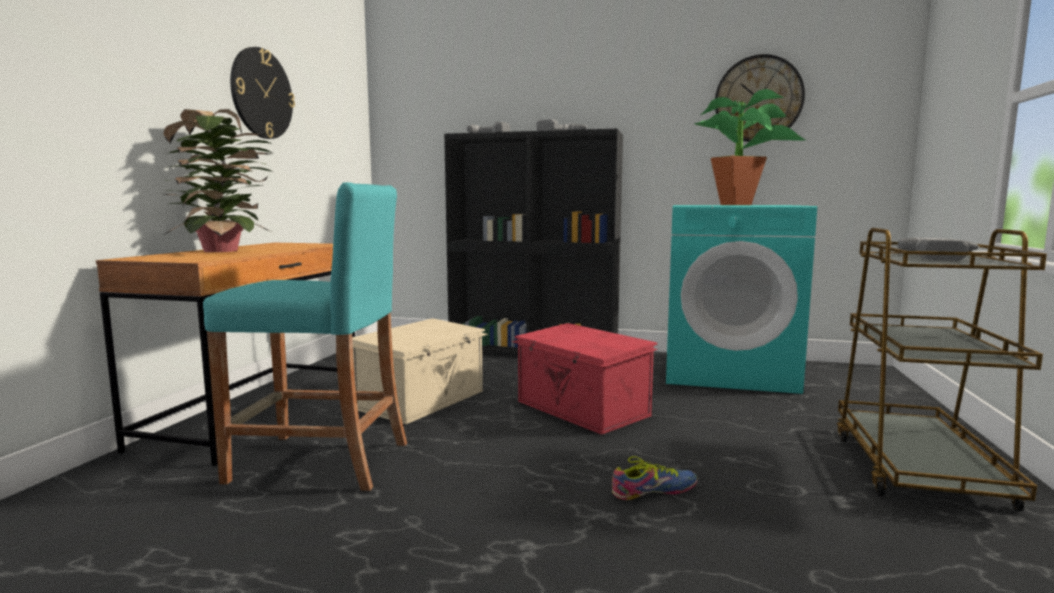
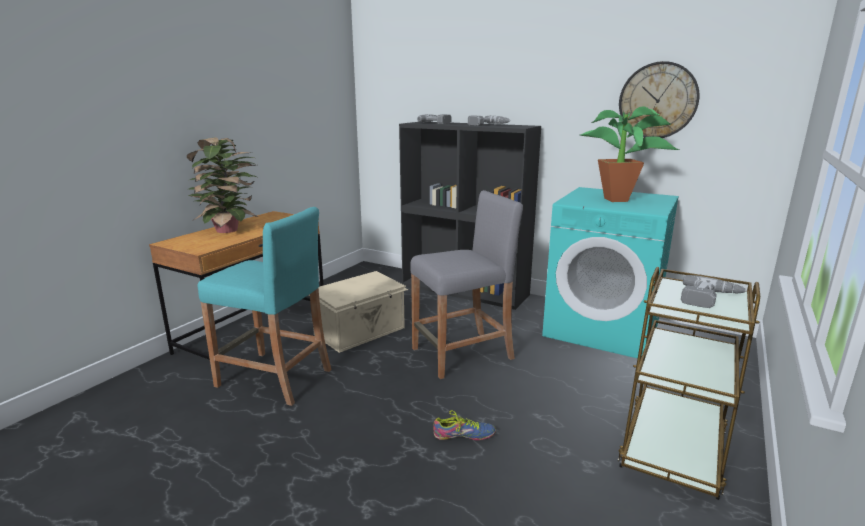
camera: 15 degrees right, 10 degrees up
wall clock [230,47,295,139] -> none
red storage box [511,323,658,435] -> grey stool [410,190,523,379]

